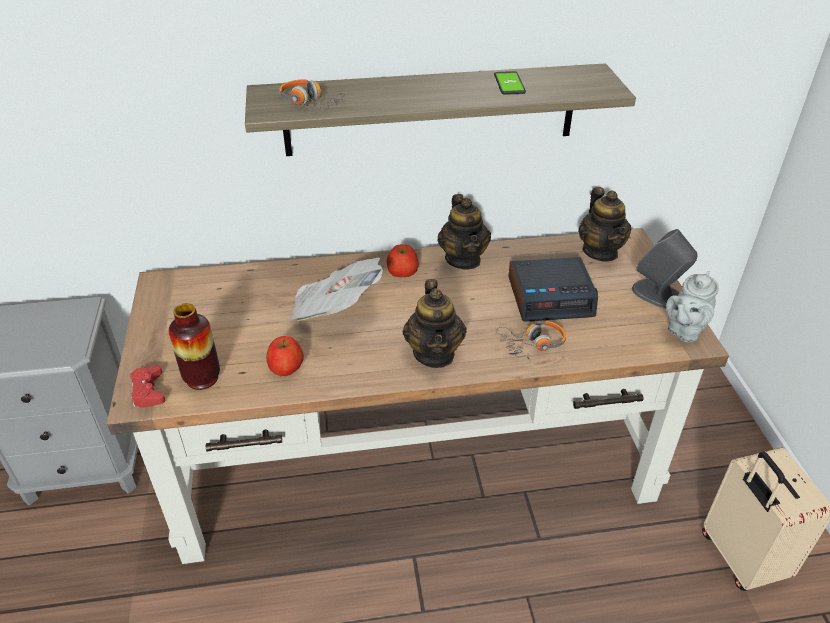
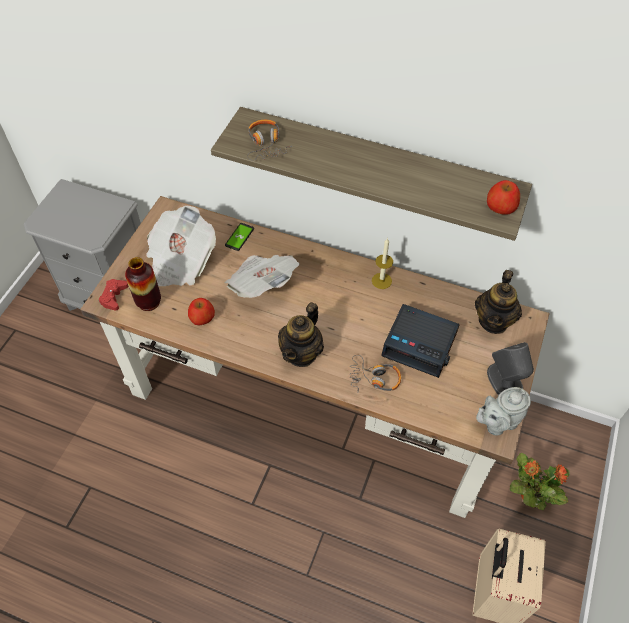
camera: 30 degrees right, 15 degrees up
apple [387,244,418,277] -> apple moved to [487,180,520,215]
teapot [437,194,491,270] -> candle [372,238,393,289]
phone [494,71,526,95] -> phone moved to [225,223,254,251]
none -> newspaper [146,206,216,286]
none -> potted plant [510,453,570,510]

